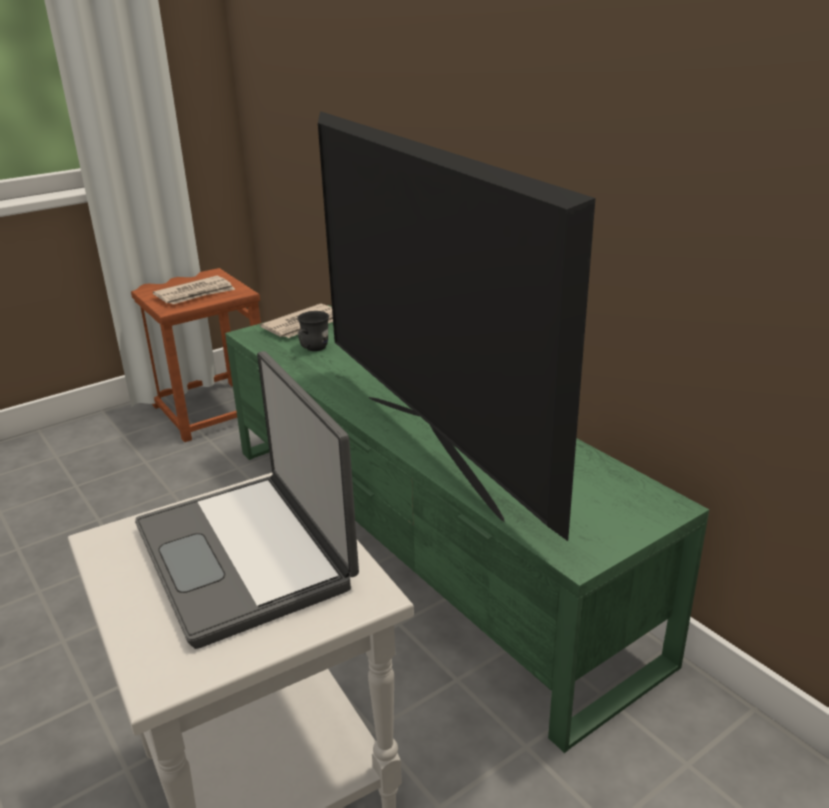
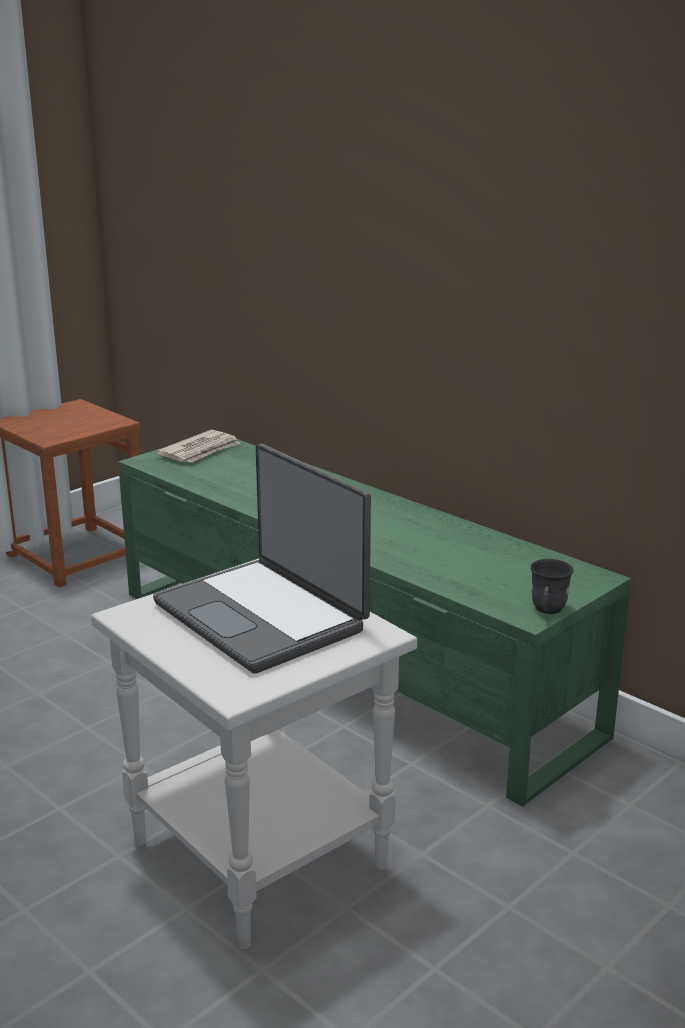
camera: 10 degrees left, 5 degrees down
newspaper [153,275,236,304] -> none
grey mug [298,311,329,351] -> grey mug moved to [530,559,573,614]
television [318,111,595,541] -> none

